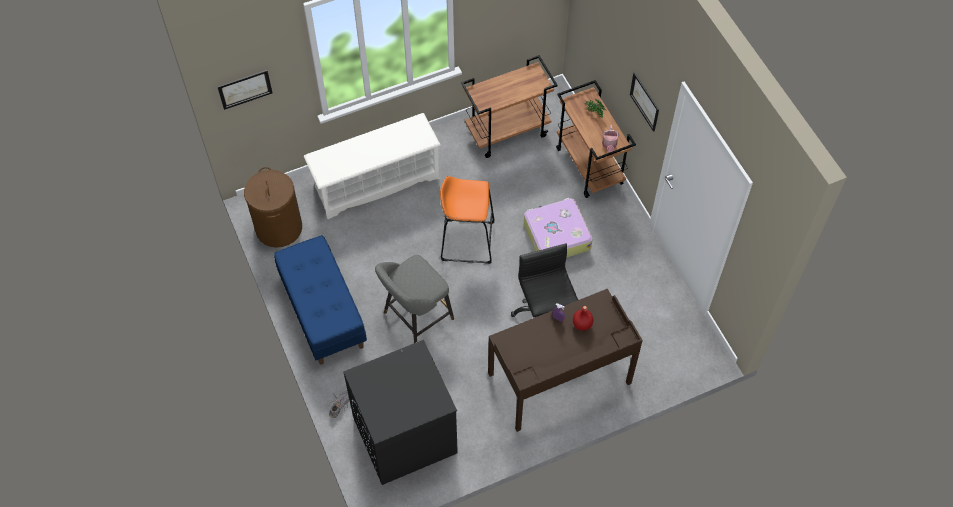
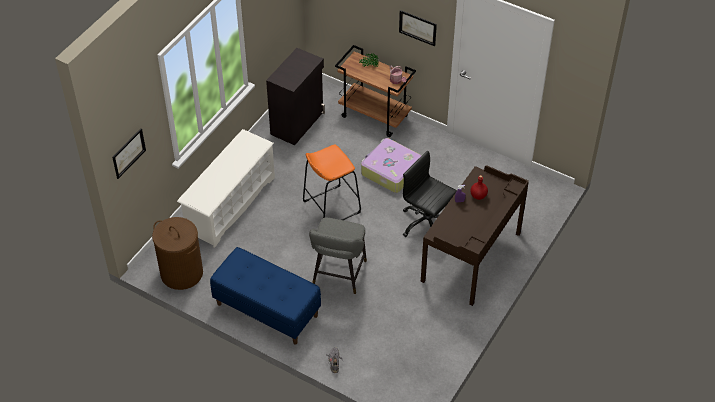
camera: 35 degrees left, 10 degrees down
black washing machine [343,340,458,485] -> none
brown cart [461,55,558,158] -> black cabinet [266,48,325,145]

